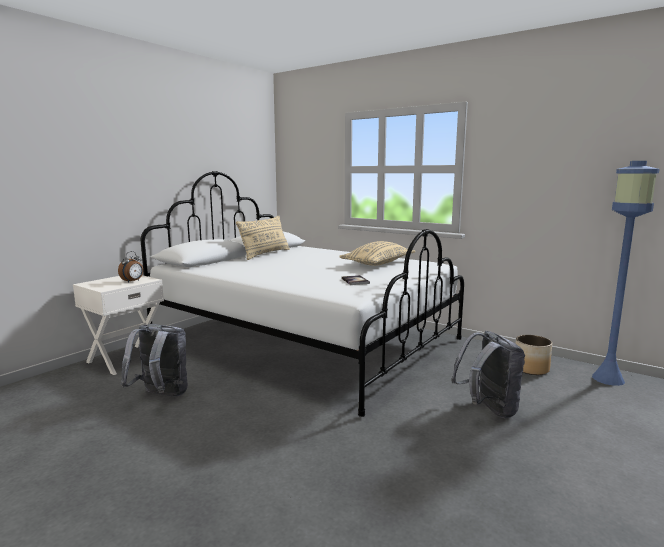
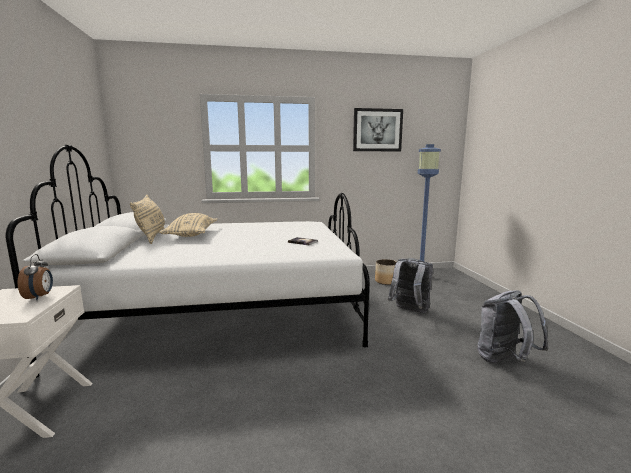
camera: 45 degrees left, 0 degrees up
grey backpack [121,324,188,396] -> grey backpack moved to [477,290,548,363]
beige pillow [339,241,415,266] -> beige pillow moved to [159,213,217,237]
none -> picture [353,108,403,151]

